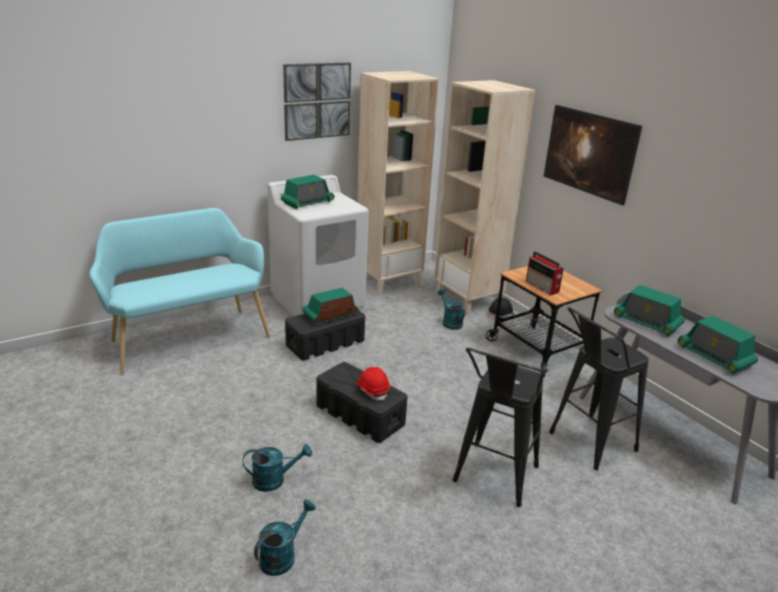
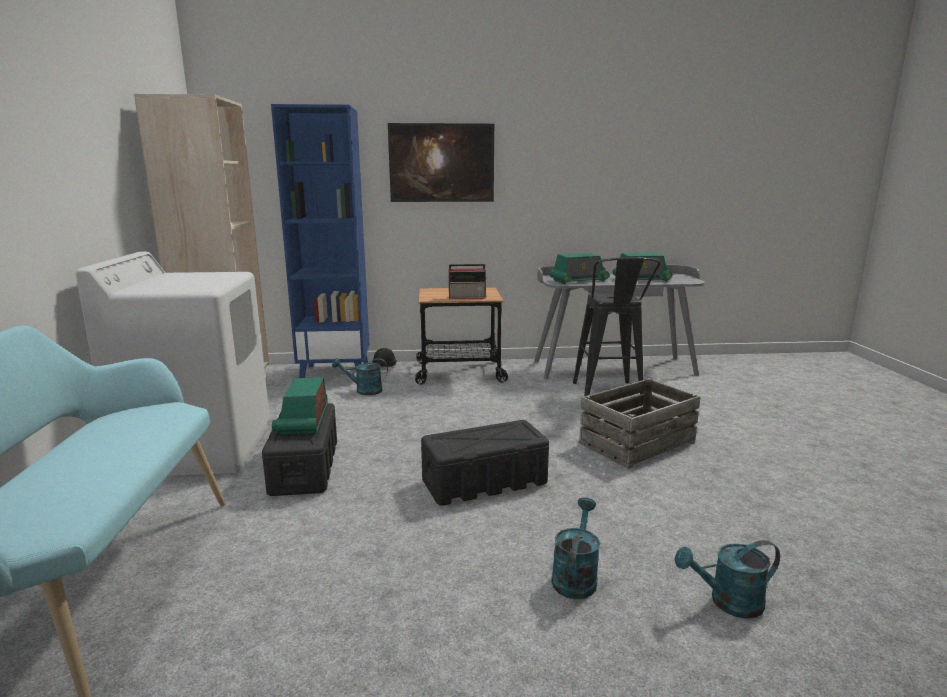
camera: 60 degrees left, 10 degrees down
turquoise watering can [254,499,316,576] -> turquoise watering can turned 75 degrees counterclockwise [675,540,780,619]
radio [281,175,335,209] -> none
picture [283,63,351,141] -> none
red hard hat [356,367,390,401] -> none
beige bookcase [434,80,535,316] -> blue bookcase [271,104,370,378]
black stool [452,348,545,507] -> crate [578,378,700,469]

